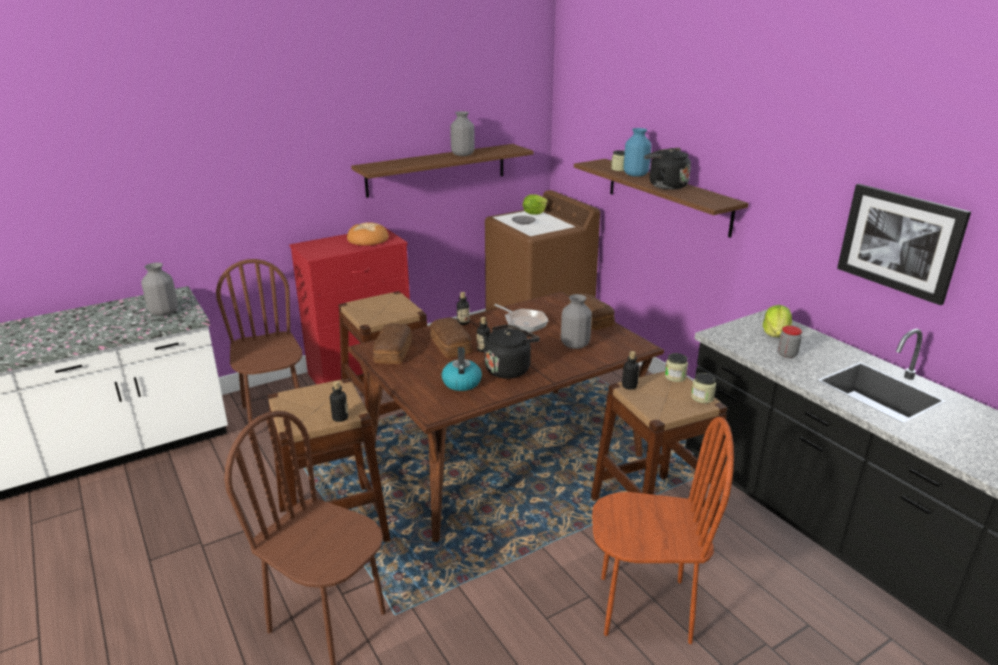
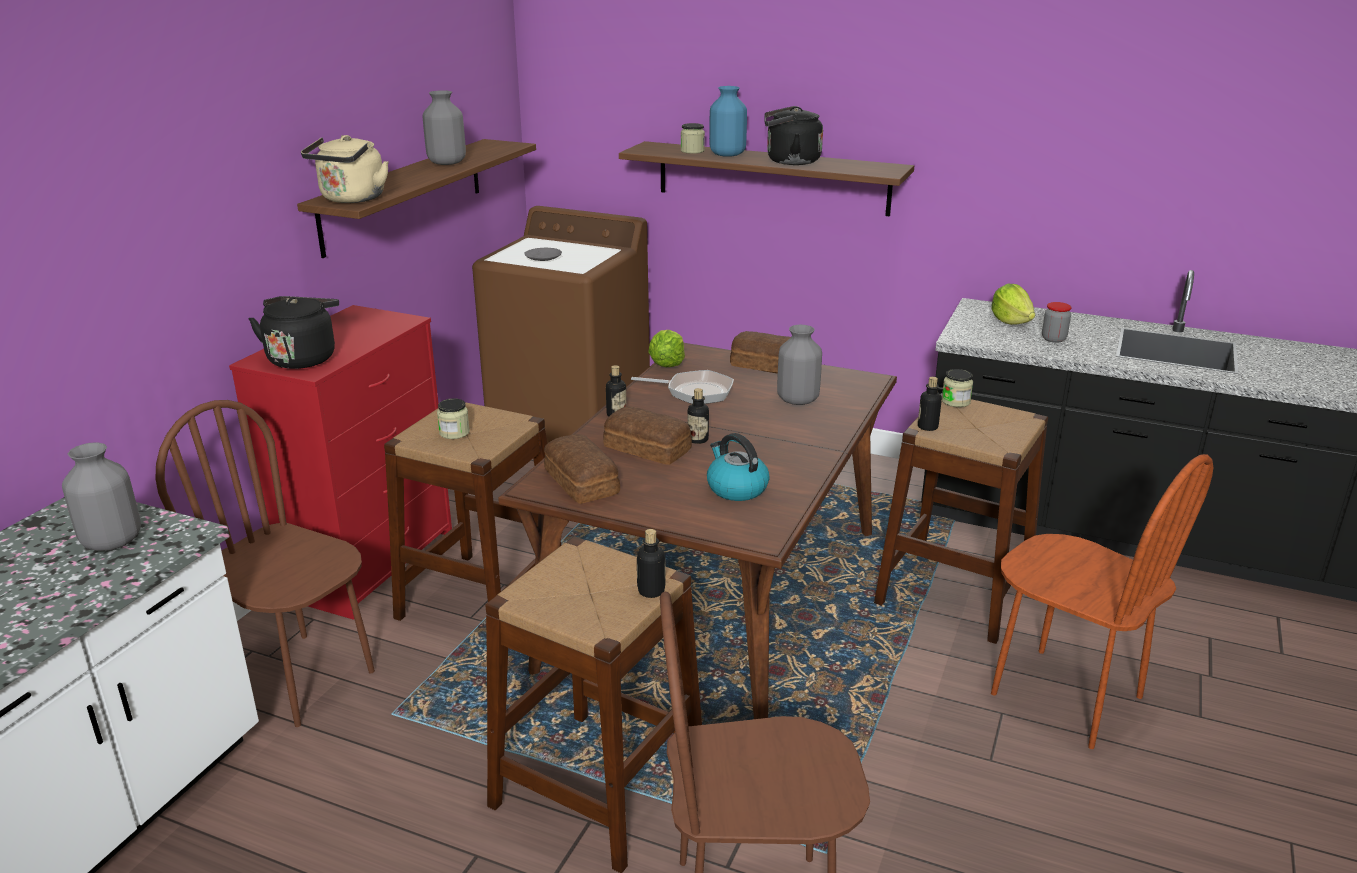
camera: 35 degrees left, 0 degrees up
bread [347,222,389,246] -> none
black kettle [483,324,540,379] -> black kettle moved to [249,296,339,369]
lettuce [523,194,548,215] -> lettuce moved to [648,330,685,367]
brown chair [592,417,734,644] -> brown chair turned 75 degrees clockwise [991,454,1213,749]
jar [691,373,716,403] -> jar moved to [437,398,470,439]
picture [837,184,971,305] -> none
none -> beige kettle [301,135,389,203]

